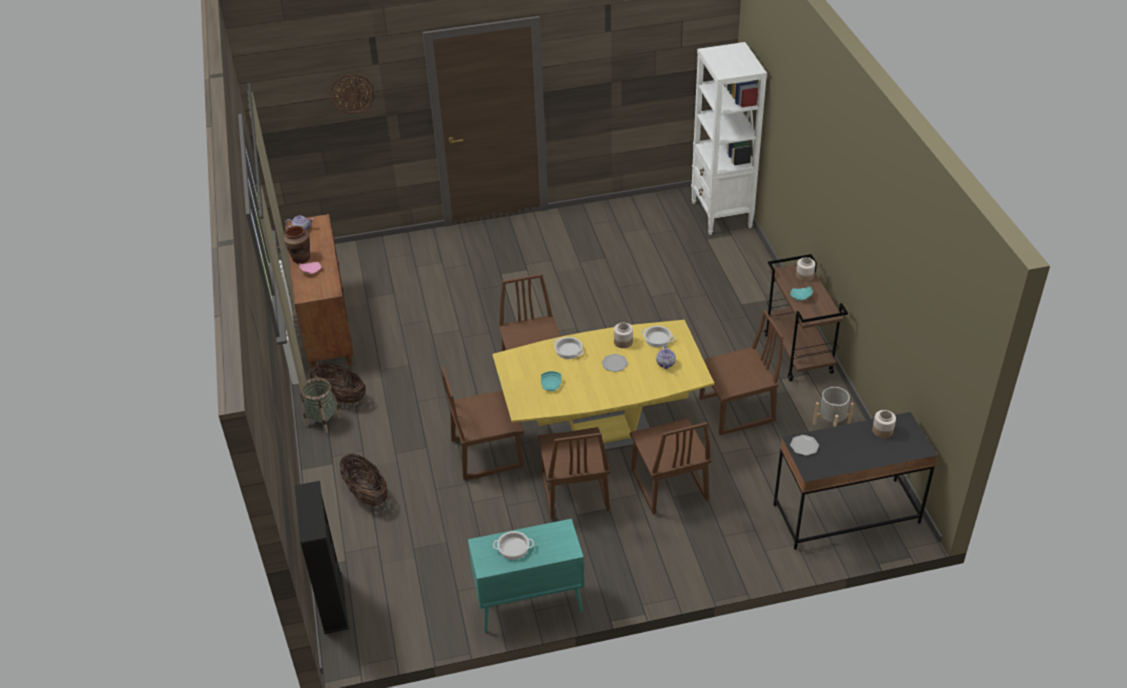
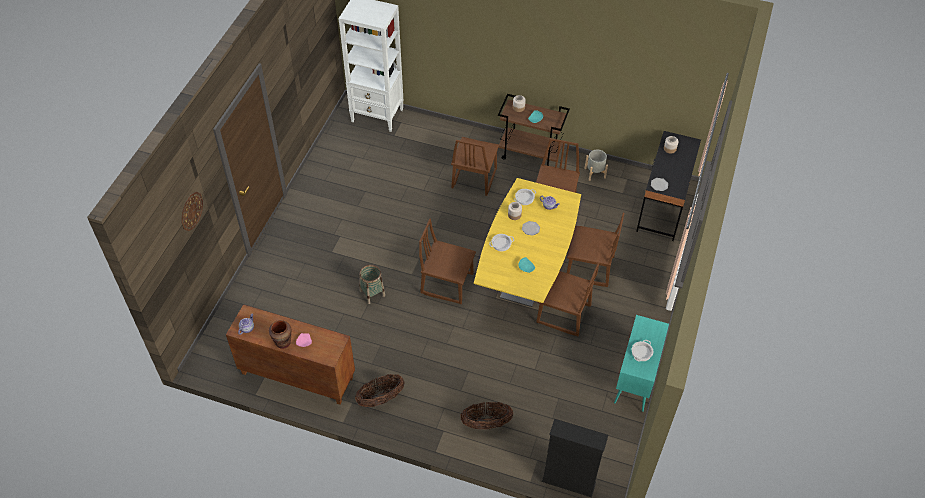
camera: 60 degrees left, 10 degrees up
basket [301,377,341,434] -> basket moved to [359,265,385,304]
brown chair [441,367,524,480] -> brown chair moved to [451,137,499,196]

